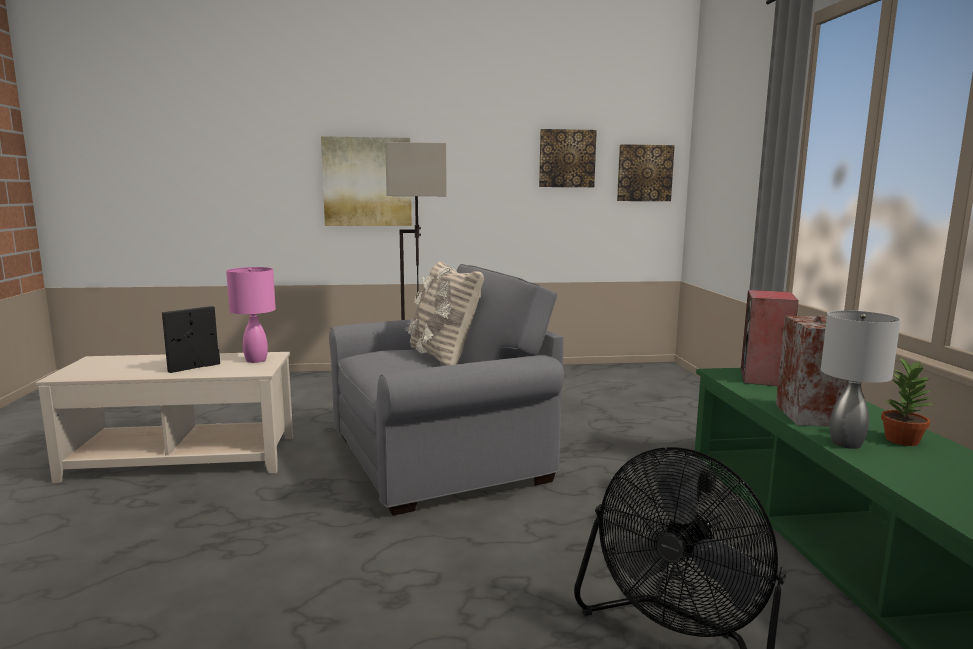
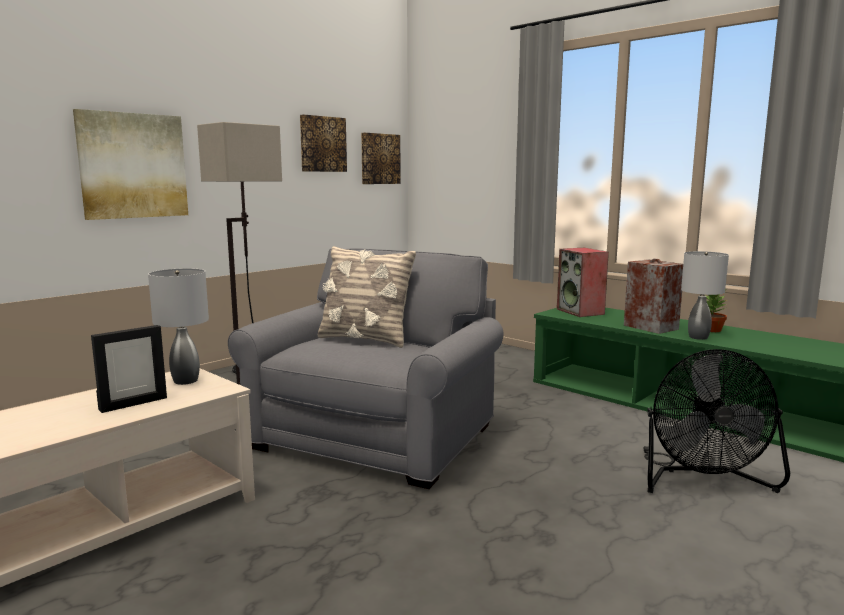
camera: 40 degrees left, 0 degrees up
picture frame [162,306,220,373] -> picture frame turned 135 degrees counterclockwise [91,325,167,413]
pink table lamp [226,267,276,363] -> grey table lamp [148,268,209,385]

